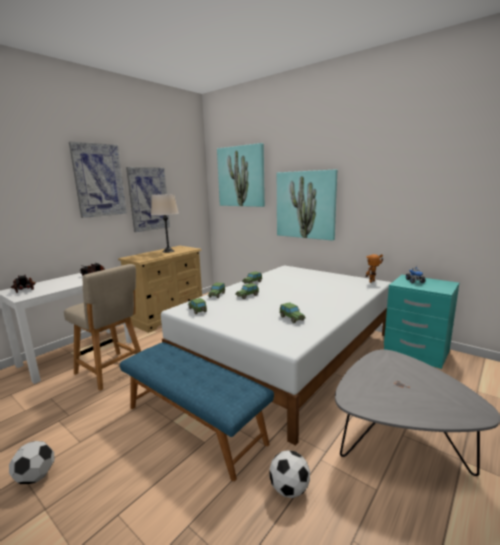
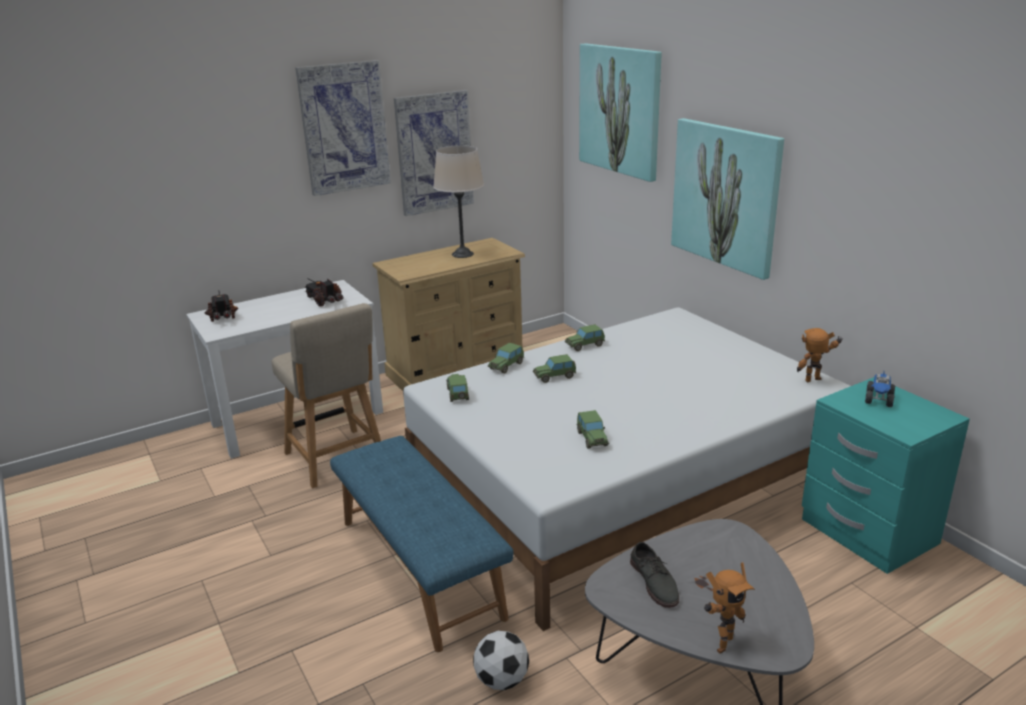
camera: 20 degrees right, 10 degrees up
football [9,441,54,484] -> none
none -> grey shoe [630,542,679,608]
none -> toy robot [704,562,755,654]

